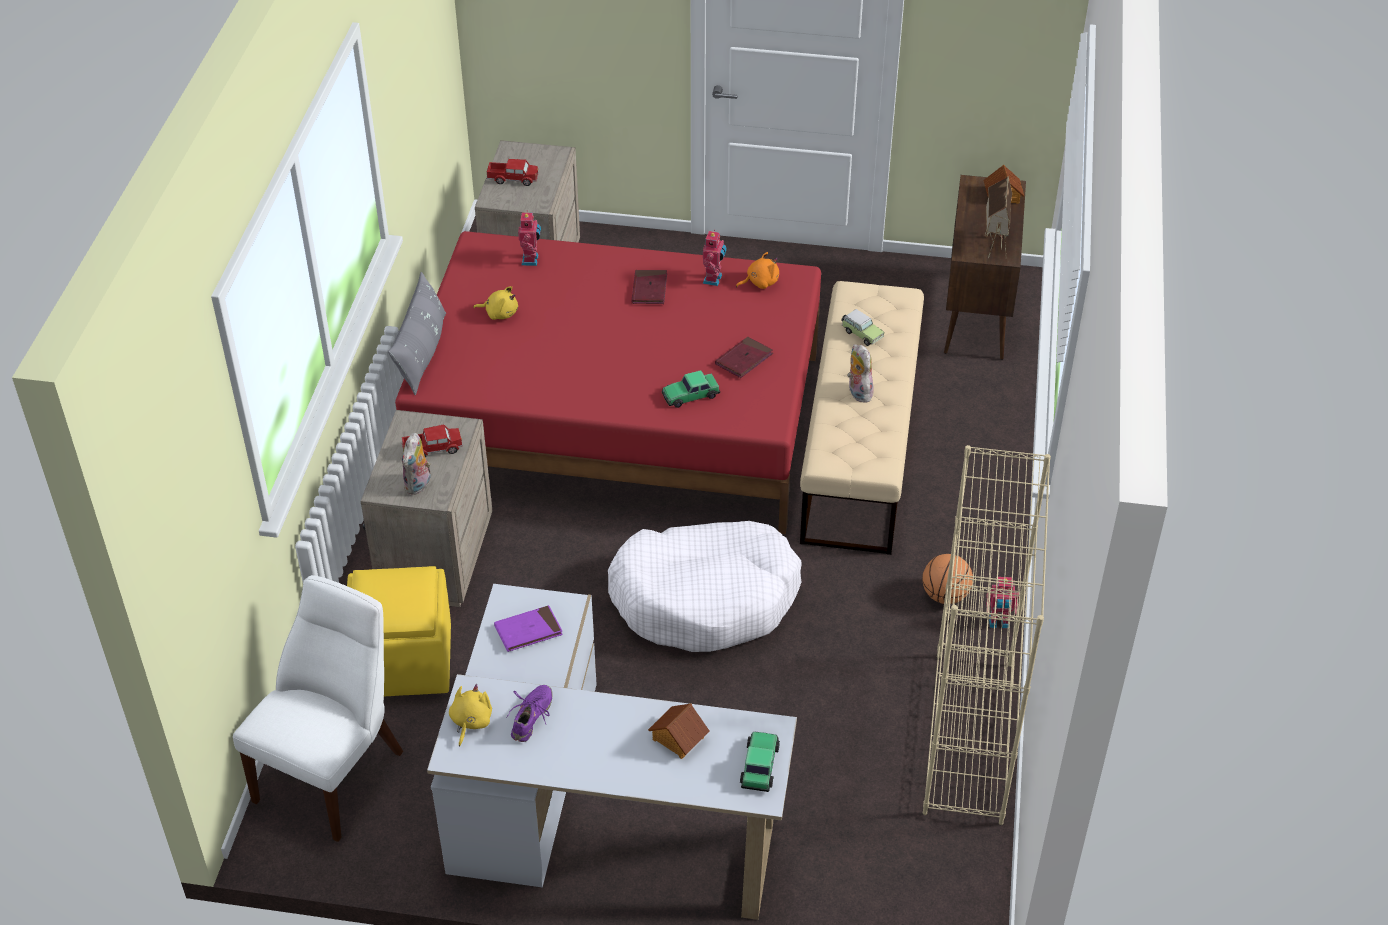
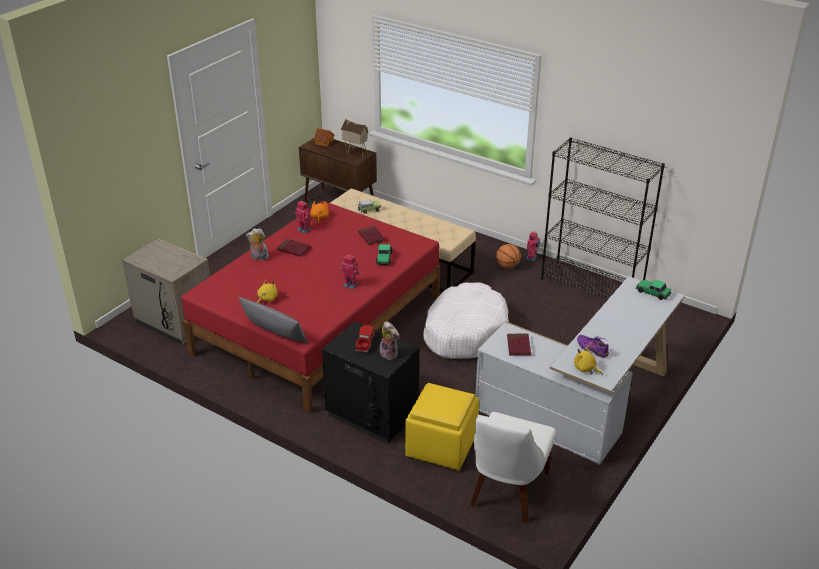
camera: 65 degrees left, 10 degrees down
white chair [233,575,403,842] -> white chair turned 120 degrees counterclockwise [470,412,556,523]
beige nightstand [360,410,492,607] -> black nightstand [322,321,419,444]
toy truck [486,159,539,186] -> none
purple book [494,605,563,652] -> red book [507,333,531,356]
toy robot [518,210,541,266] -> toy robot moved to [341,254,360,289]
toy house [648,703,710,759] -> none
plush toy [847,344,874,403] -> plush toy moved to [246,228,269,261]
beige bookcase [923,445,1051,825] -> black bookcase [541,137,665,298]

